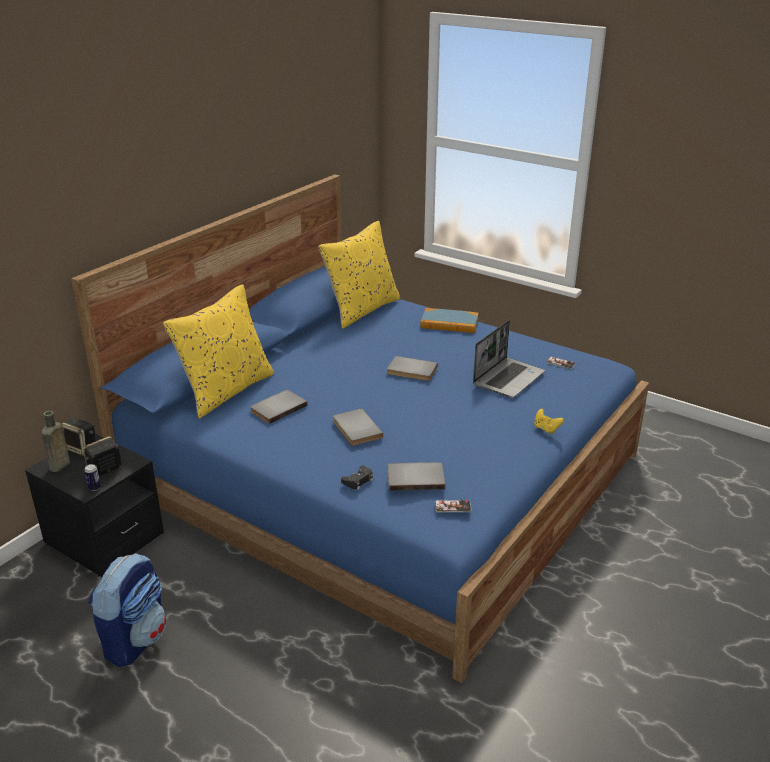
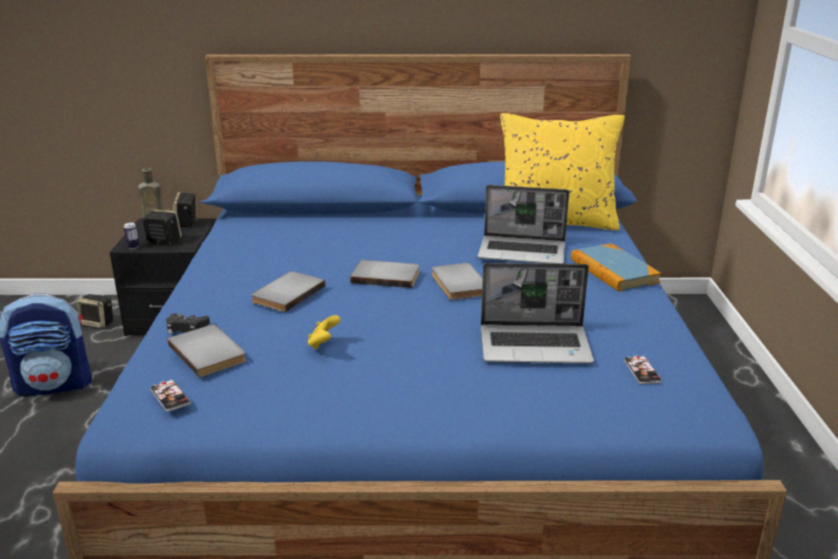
camera: 55 degrees right, 5 degrees down
yellow pillow [163,284,274,419] -> none
grey book [250,390,308,424] -> grey book moved to [350,260,420,288]
yellow game controller [534,409,564,434] -> yellow game controller moved to [308,315,340,349]
none -> speaker [77,294,113,329]
none -> laptop [478,185,569,264]

